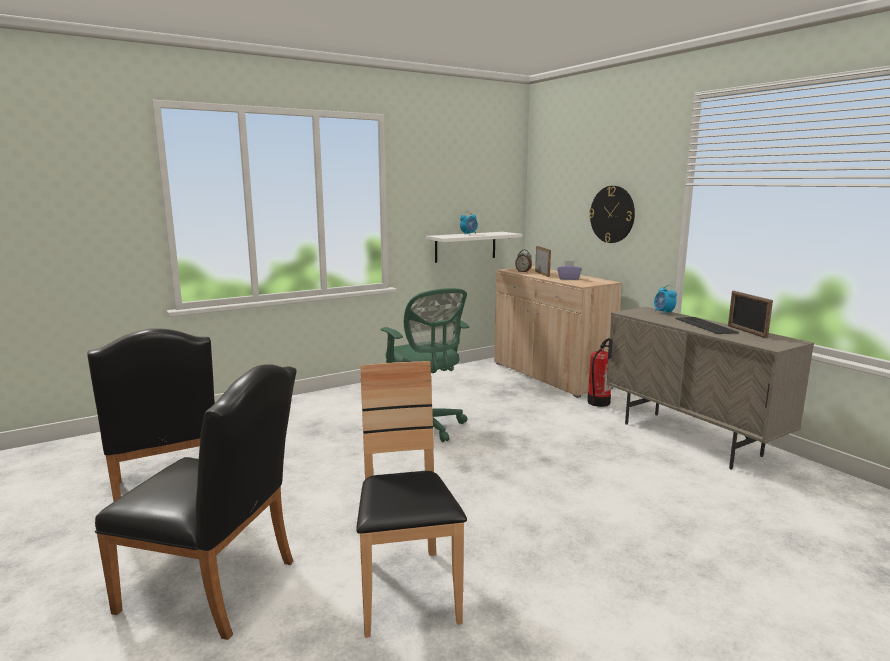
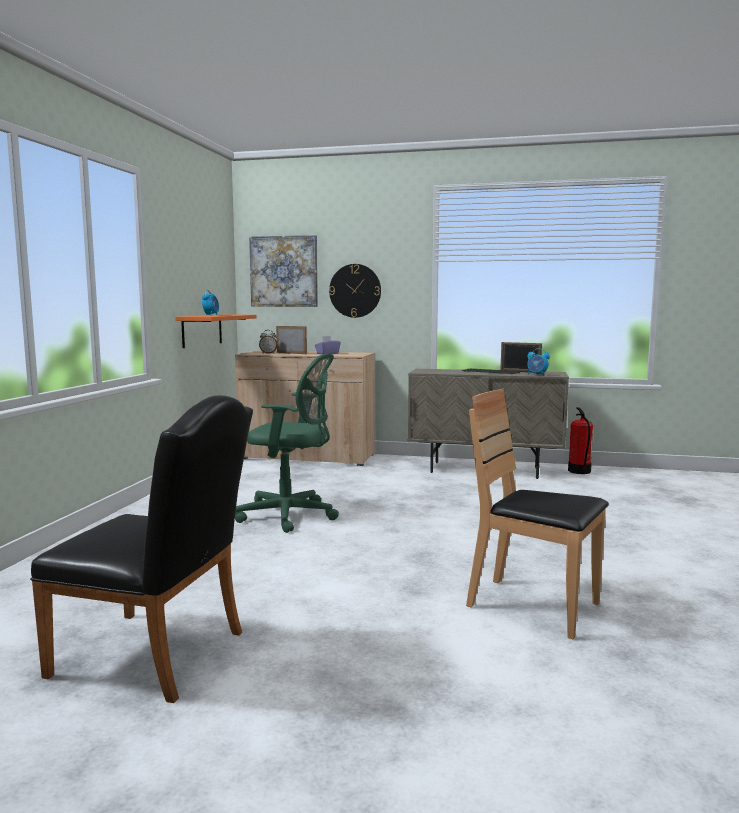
camera: 45 degrees left, 5 degrees down
black chair [95,364,297,640] -> none
white shelf [426,232,522,263] -> orange shelf [175,315,257,348]
fire extinguisher [587,338,611,407] -> fire extinguisher moved to [568,407,593,474]
alarm clock [654,285,677,315] -> alarm clock moved to [527,348,550,376]
none -> picture [249,235,318,307]

